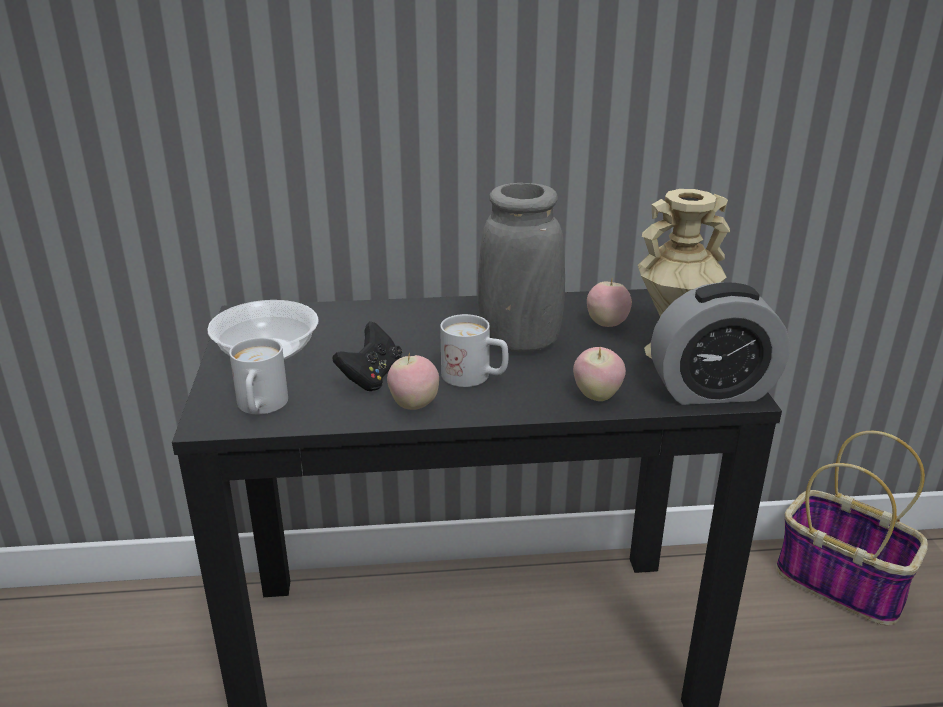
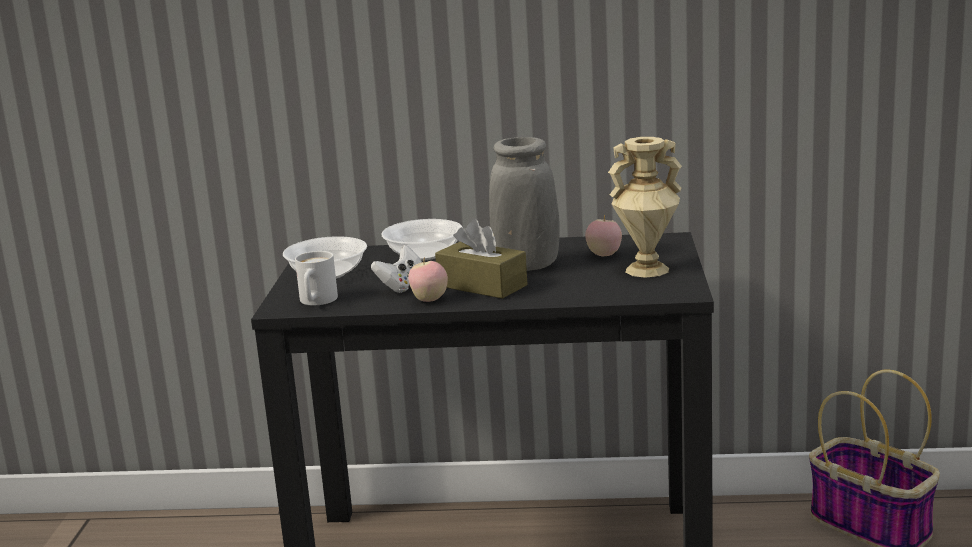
camera: 10 degrees right, 10 degrees down
black game controller [333,321,402,391] -> white game controller [371,245,422,293]
white mug [440,314,509,387] -> brown tissue box [435,219,528,299]
apple [573,347,626,401] -> none
alarm clock [651,282,790,405] -> none
none -> bowl [382,219,463,261]

